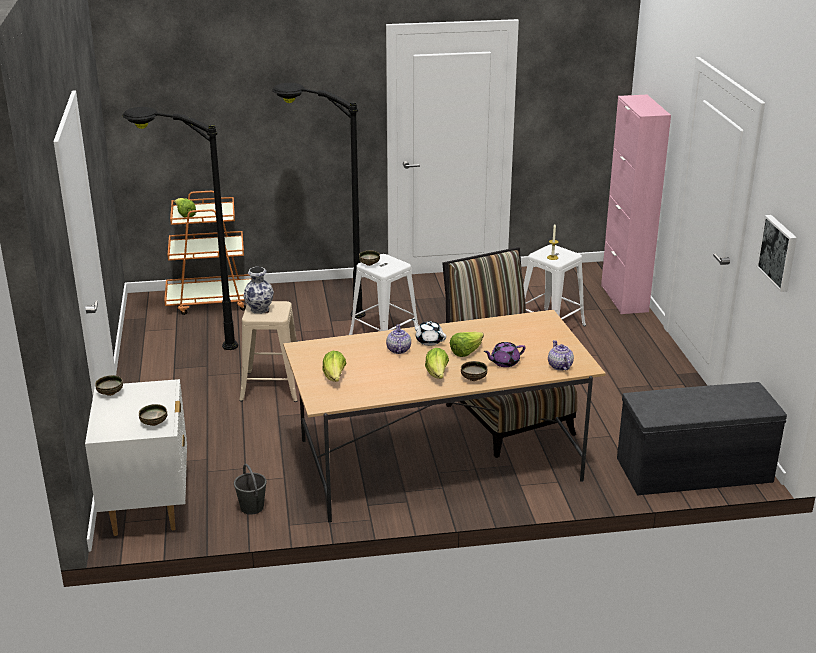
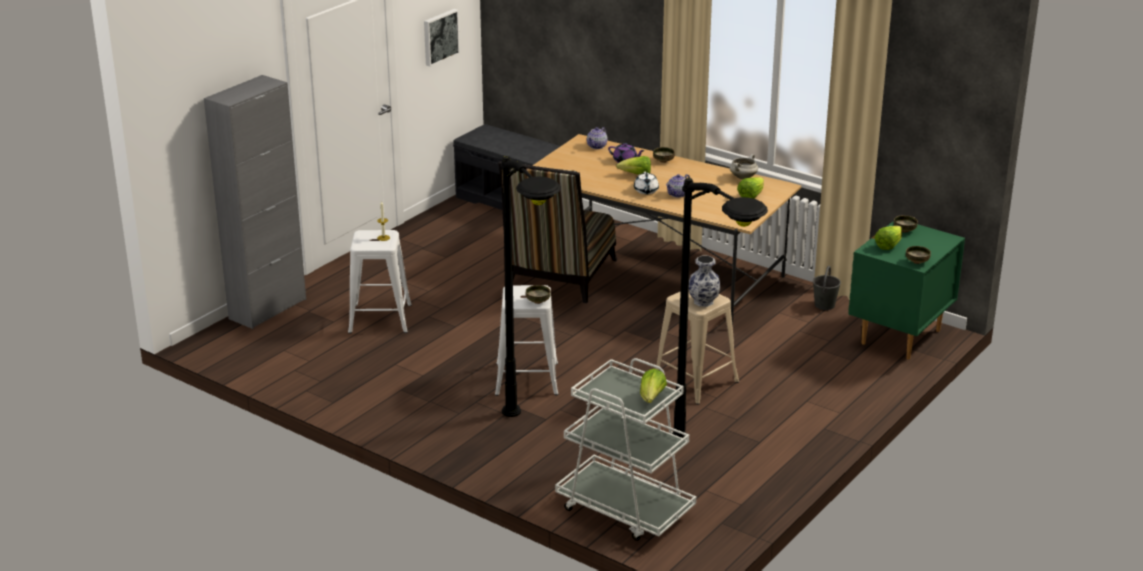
camera: 135 degrees left, 0 degrees up
white nightstand [85,379,187,536] -> green nightstand [848,221,965,359]
orange cart [164,191,252,315] -> white cart [555,358,696,541]
lettuce [425,348,449,379] -> lettuce moved to [875,226,902,250]
pink cabinet [601,95,671,314] -> grey cabinet [204,75,306,329]
none -> white cooking pot [730,154,758,179]

